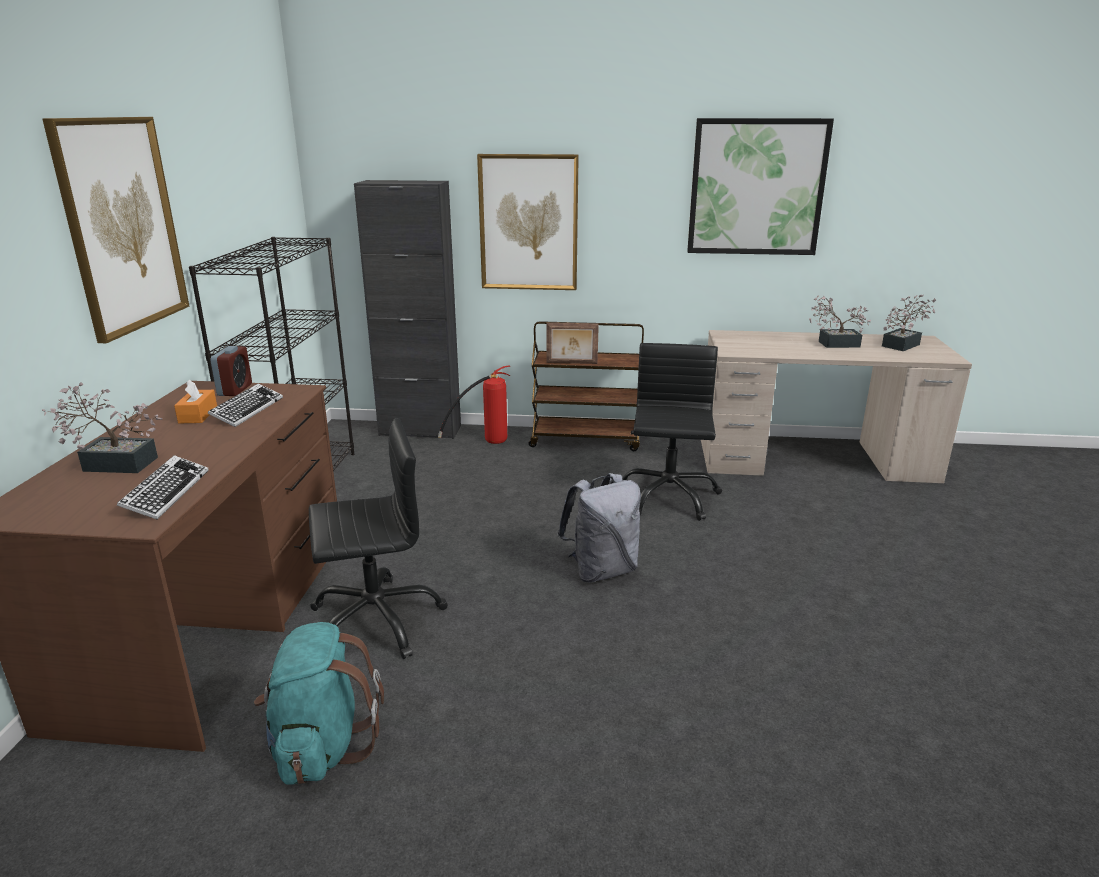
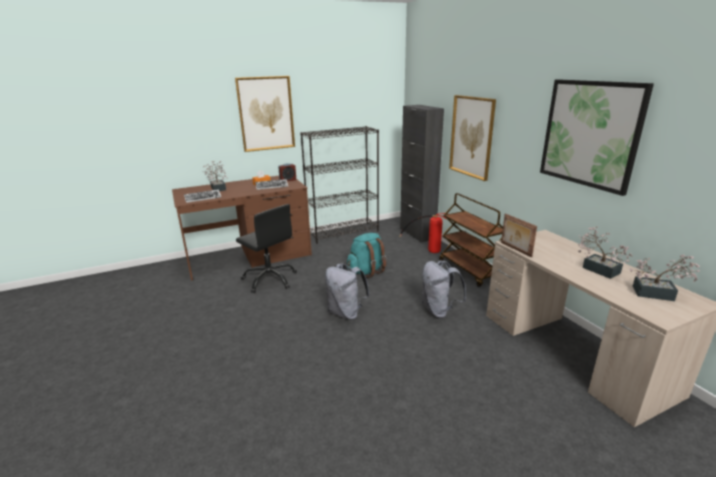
camera: 60 degrees right, 0 degrees up
turquoise backpack [254,622,384,785] -> turquoise backpack moved to [347,233,387,278]
picture frame [546,323,599,364] -> picture frame moved to [501,214,537,257]
black office chair [622,343,722,521] -> grey backpack [421,260,467,318]

